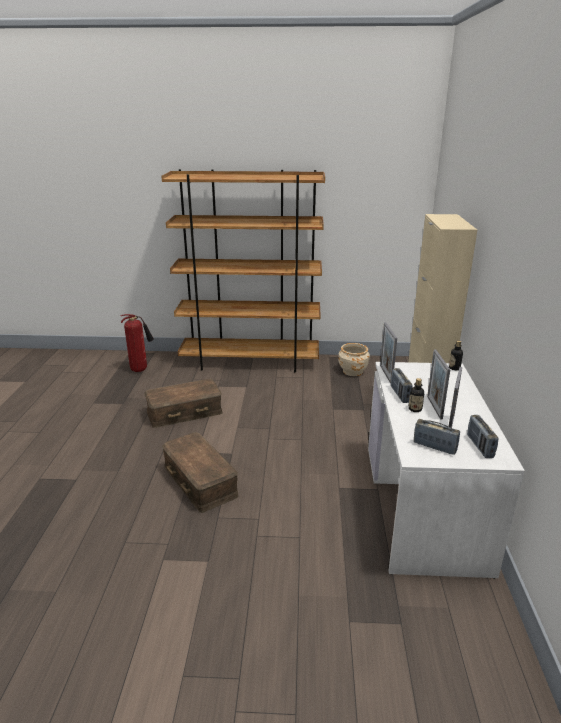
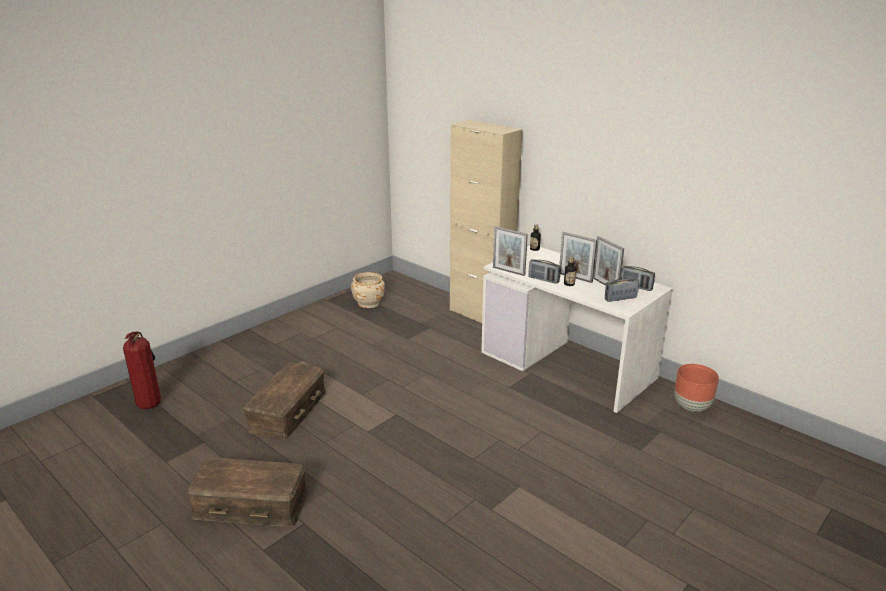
camera: 50 degrees left, 0 degrees up
brown bookcase [161,169,325,372] -> none
brown storage box [162,432,239,513] -> brown storage box moved to [186,458,308,527]
none -> brown planter [674,364,719,412]

